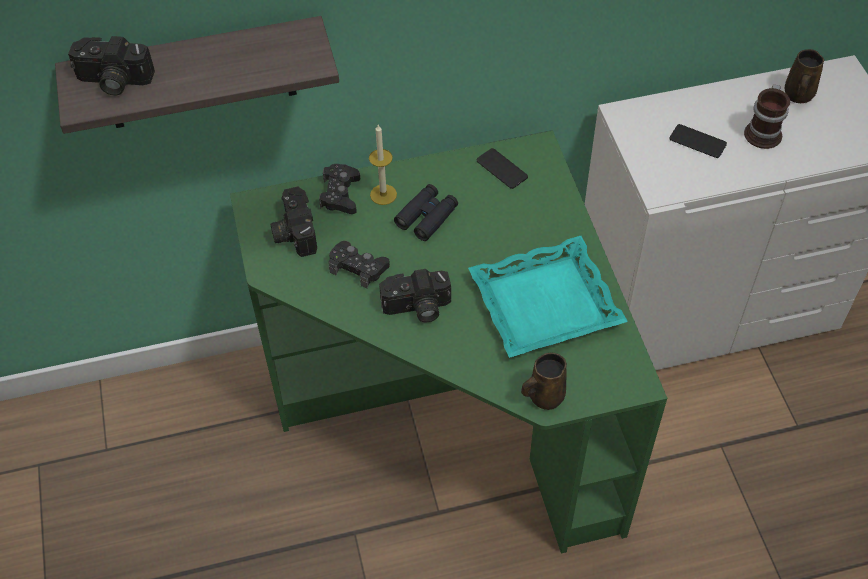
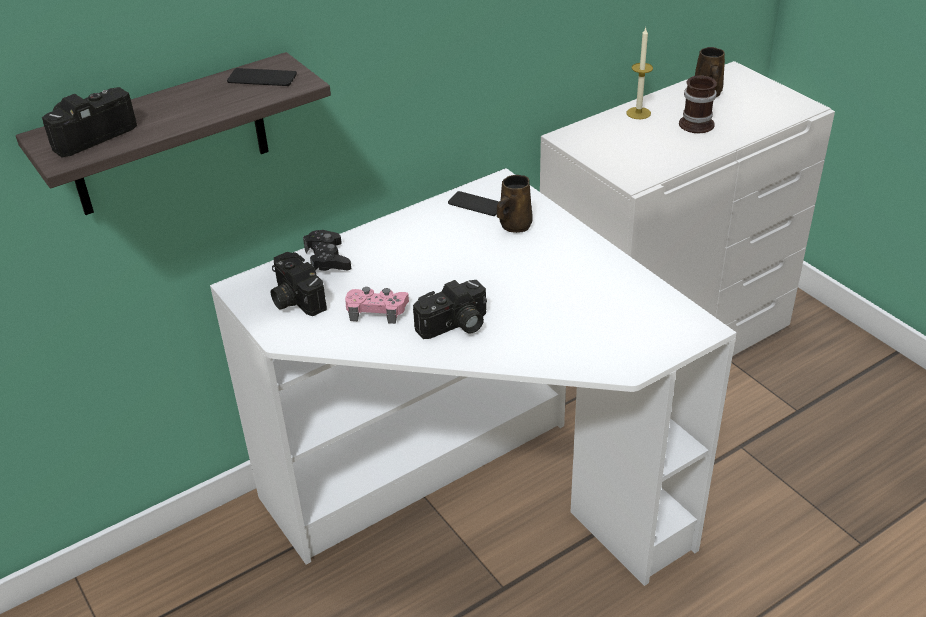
camera: 20 degrees left, 15 degrees down
camera [68,36,155,96] -> camera turned 150 degrees clockwise [42,87,137,157]
green desk [230,130,667,554] -> white desk [210,168,736,586]
black game controller [328,241,390,288] -> pink game controller [345,287,409,324]
candle [369,125,397,205] -> candle moved to [626,28,653,119]
black binoculars [394,184,458,241] -> none
turquoise tray [468,236,628,358] -> none
brown mug [521,353,567,410] -> brown mug moved to [497,175,533,233]
phone [670,124,727,158] -> phone moved to [227,68,297,86]

